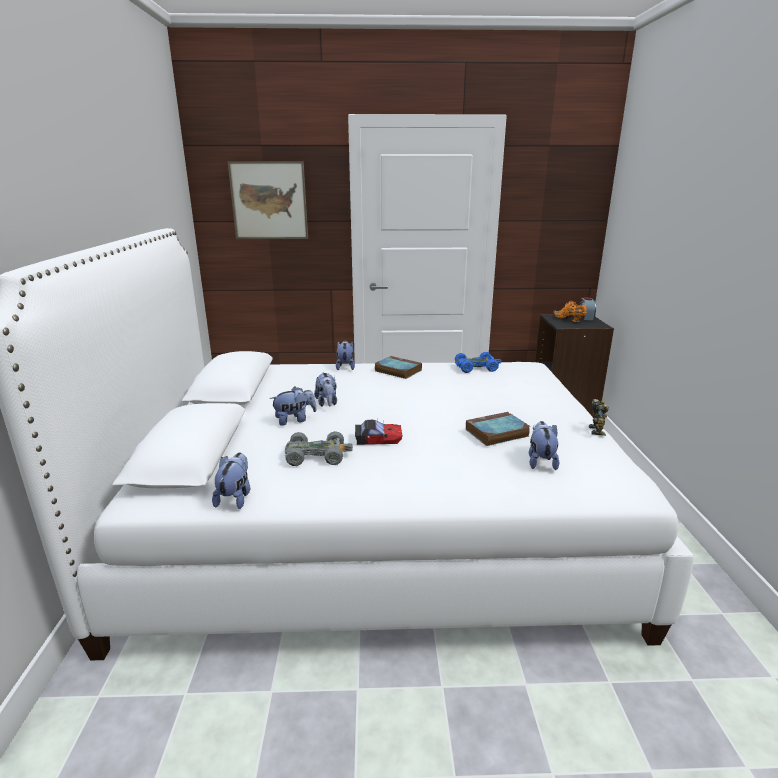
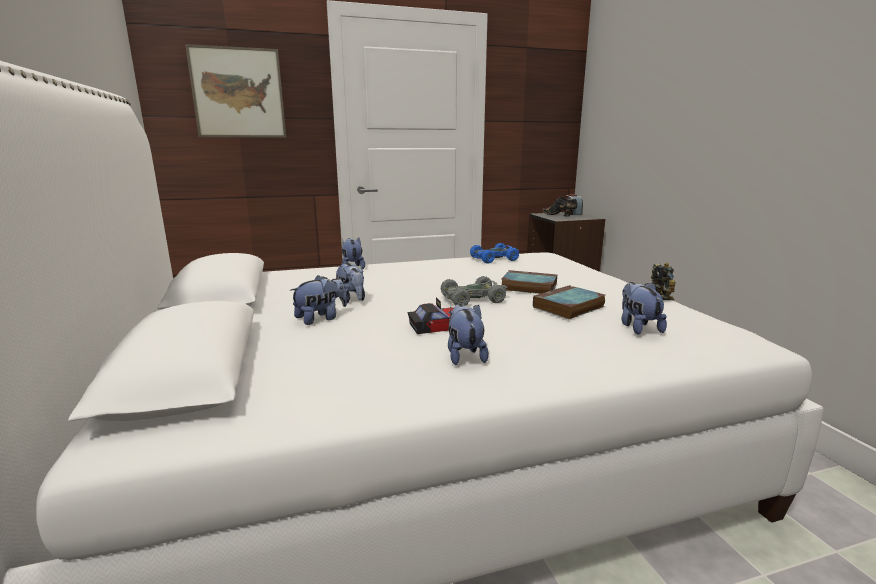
camera: 15 degrees left, 5 degrees down
plush toy [212,453,250,509] -> plush toy moved to [448,303,489,365]
grey toy car [285,431,353,466] -> grey toy car moved to [441,276,508,306]
book [375,356,422,379] -> book moved to [502,270,557,294]
orange shoe [553,301,587,322] -> black shoe [542,196,577,217]

